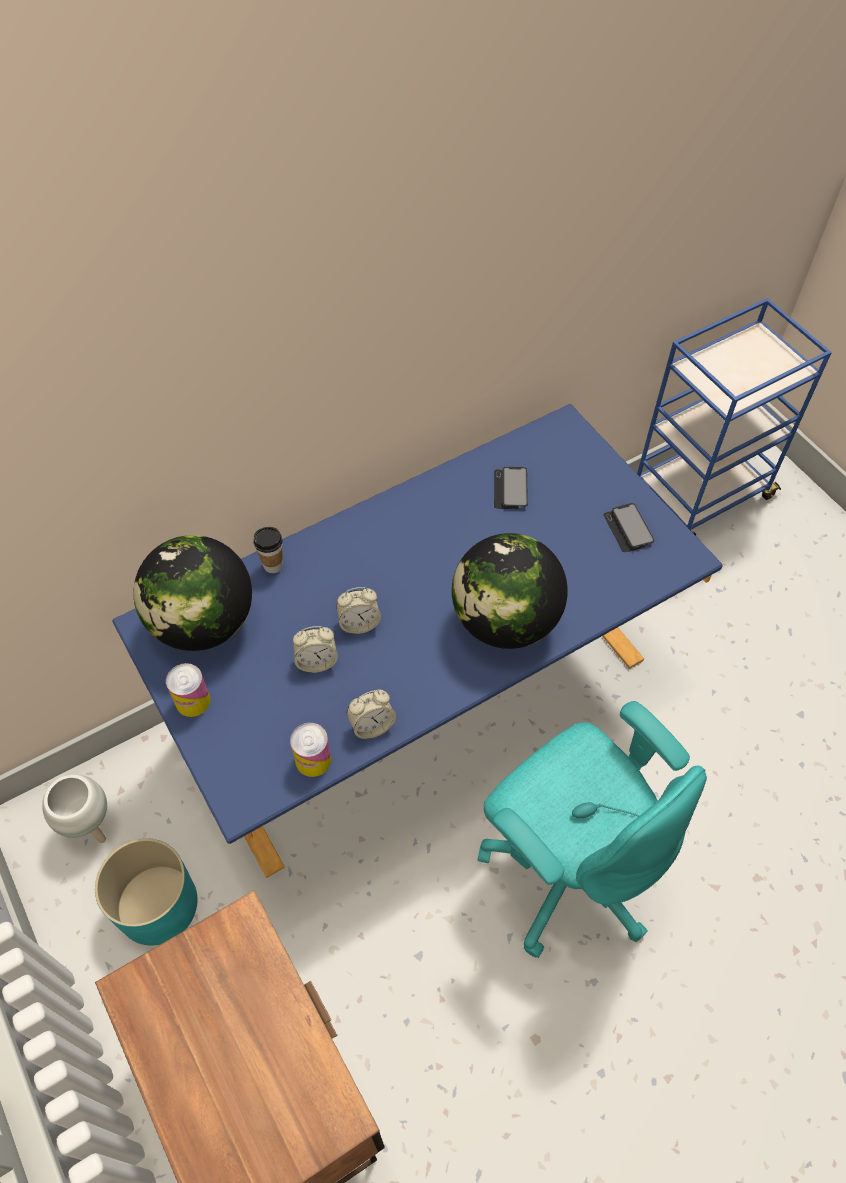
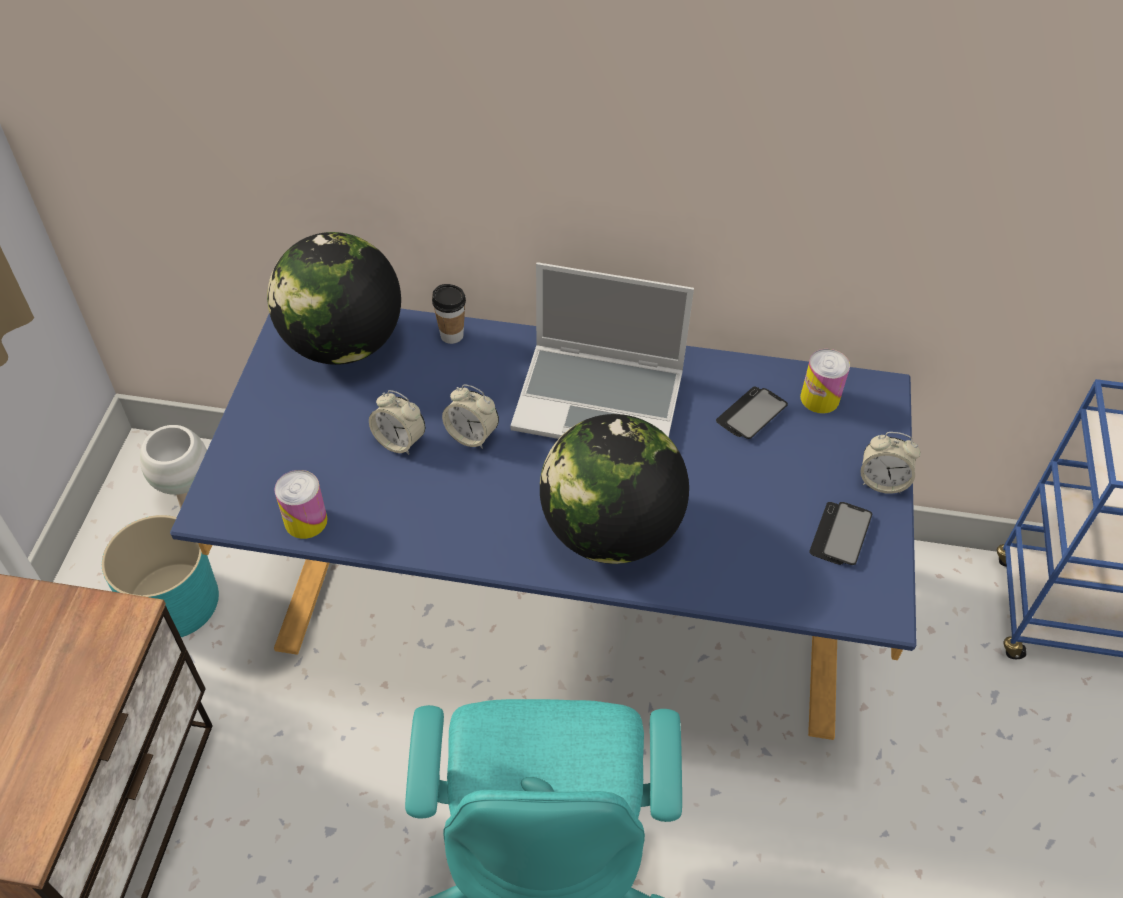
camera: 40 degrees right, 5 degrees down
can [166,663,210,717] -> can moved to [800,349,850,414]
alarm clock [346,689,396,739] -> alarm clock moved to [860,432,920,494]
none -> laptop [510,262,694,439]

